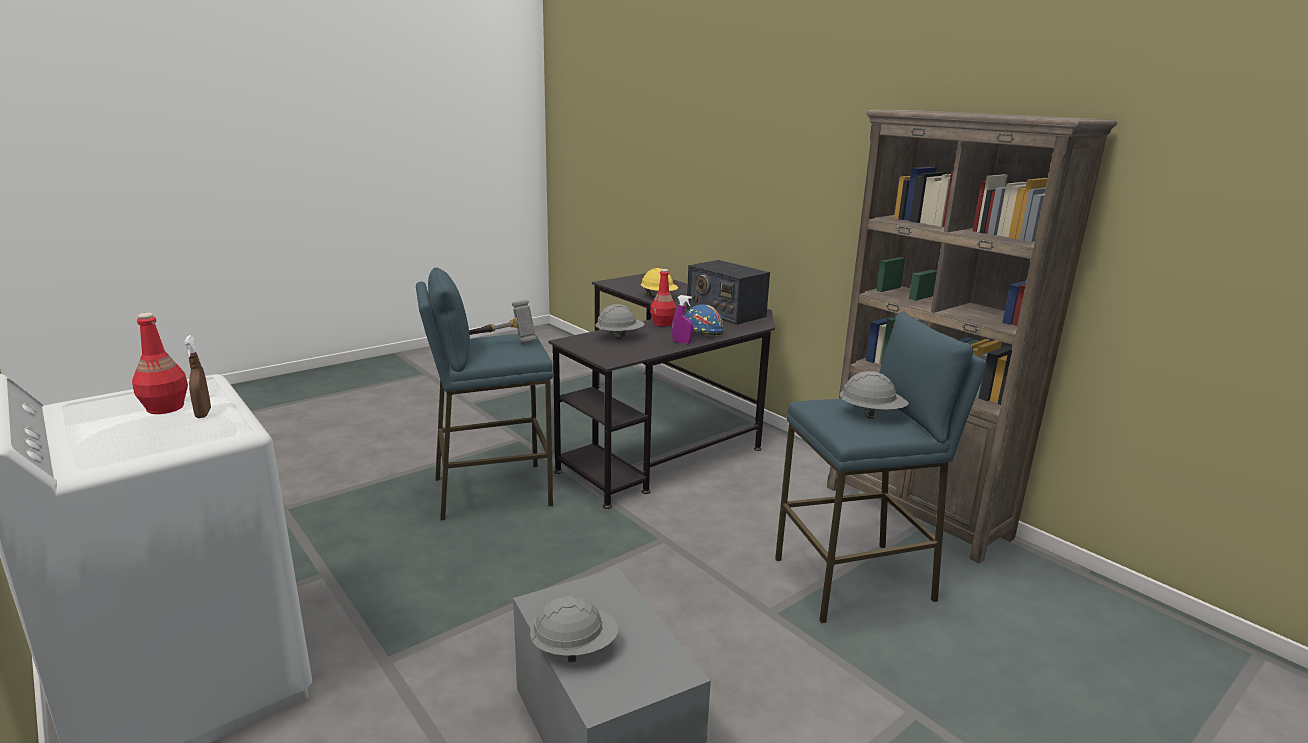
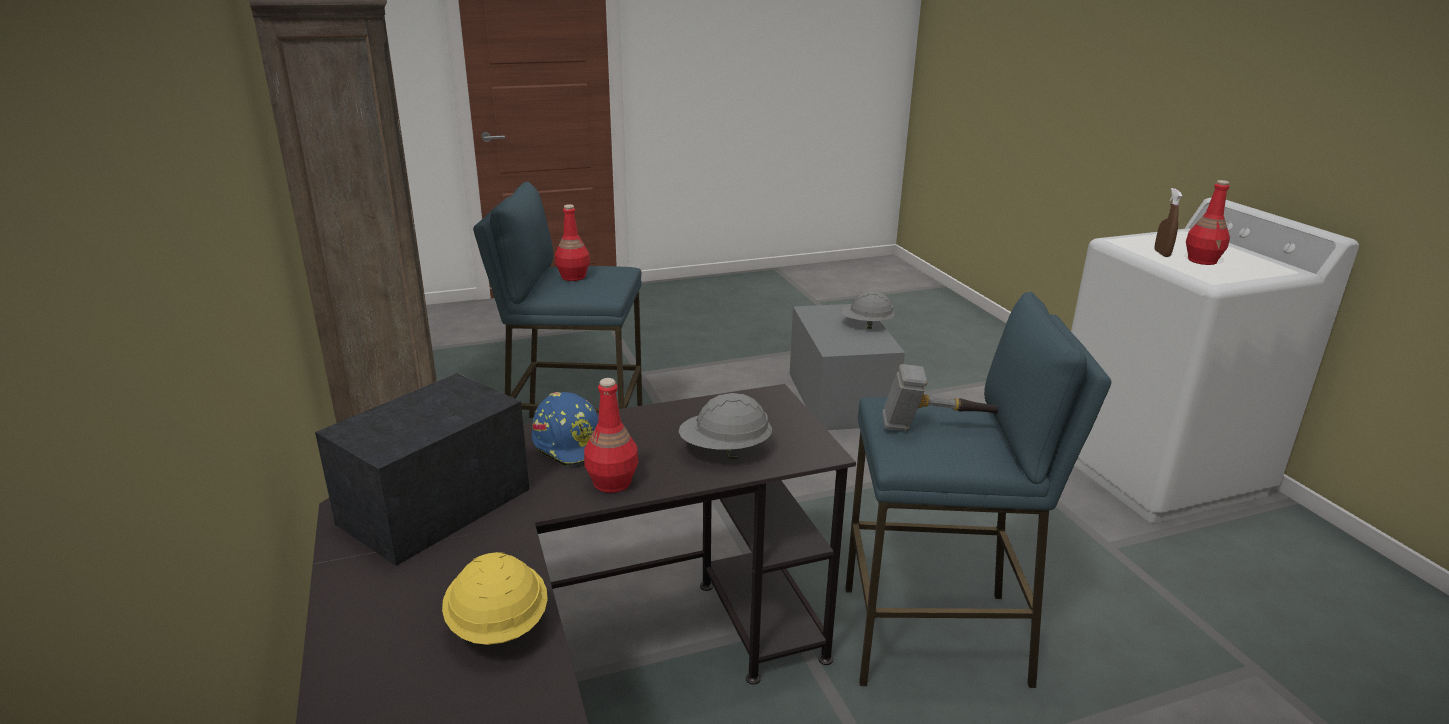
camera: 160 degrees left, 5 degrees up
purple spray bottle [672,295,693,344] -> none
radio [686,260,770,325] -> radio turned 120 degrees counterclockwise [315,373,530,566]
grey hard hat [840,371,909,419] -> red bottle [555,204,590,281]

